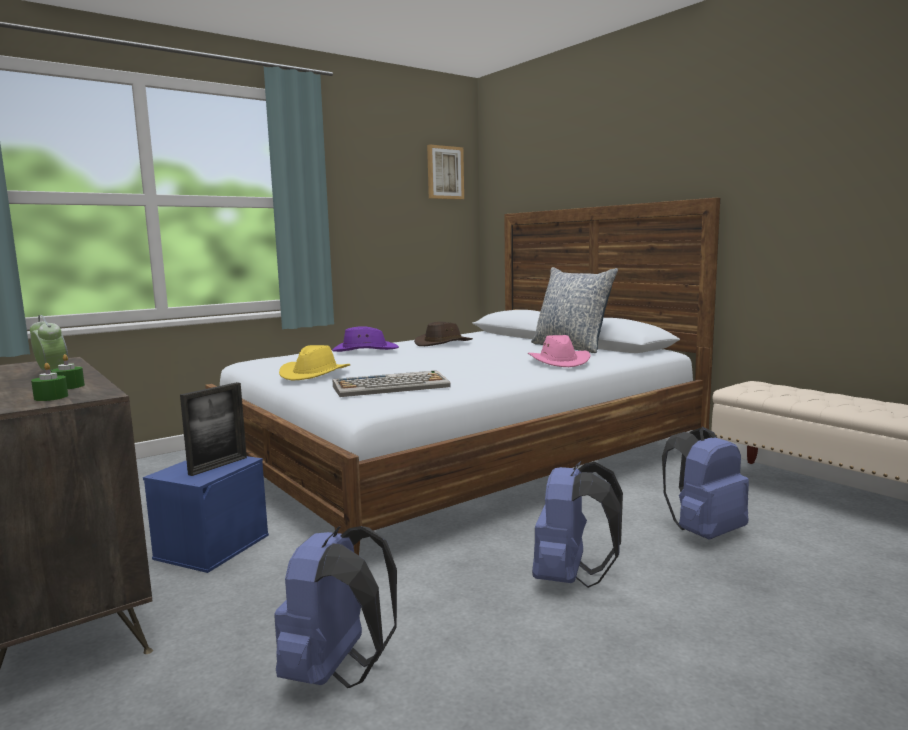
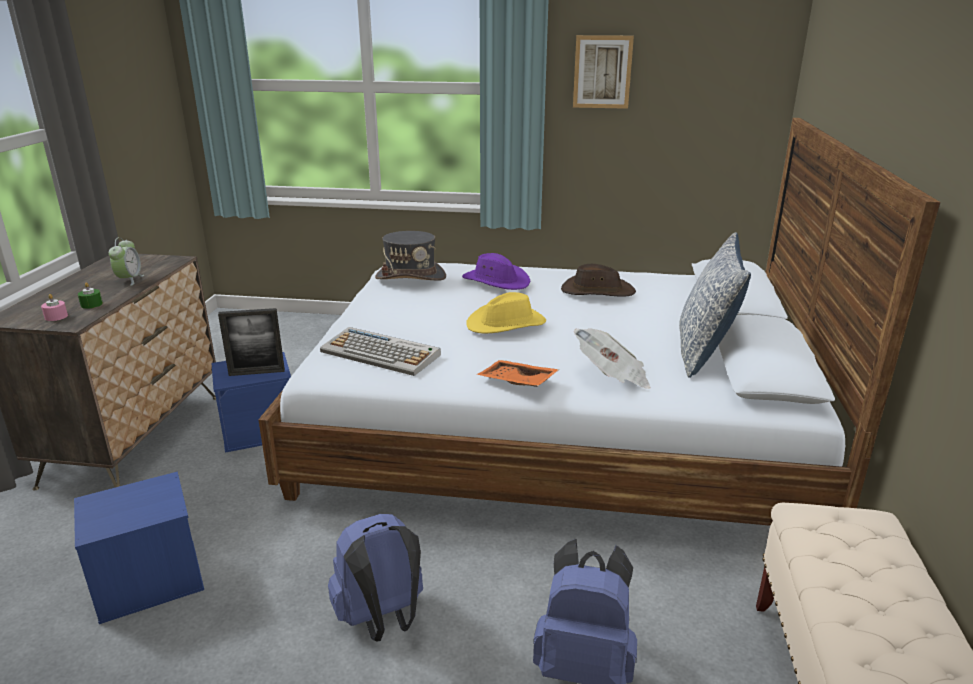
camera: 45 degrees right, 15 degrees up
green candle [31,363,68,401] -> pink candle [41,294,68,321]
blue backpack [274,526,397,688] -> blue storage box [74,471,204,624]
yellow hat [279,345,351,381] -> yellow hat moved to [466,292,546,334]
picture [427,144,464,199] -> picture moved to [573,35,634,109]
pink hat [528,335,591,367] -> newspaper [574,328,651,389]
none -> grey hat [375,231,446,281]
none -> orange tray [476,360,560,387]

